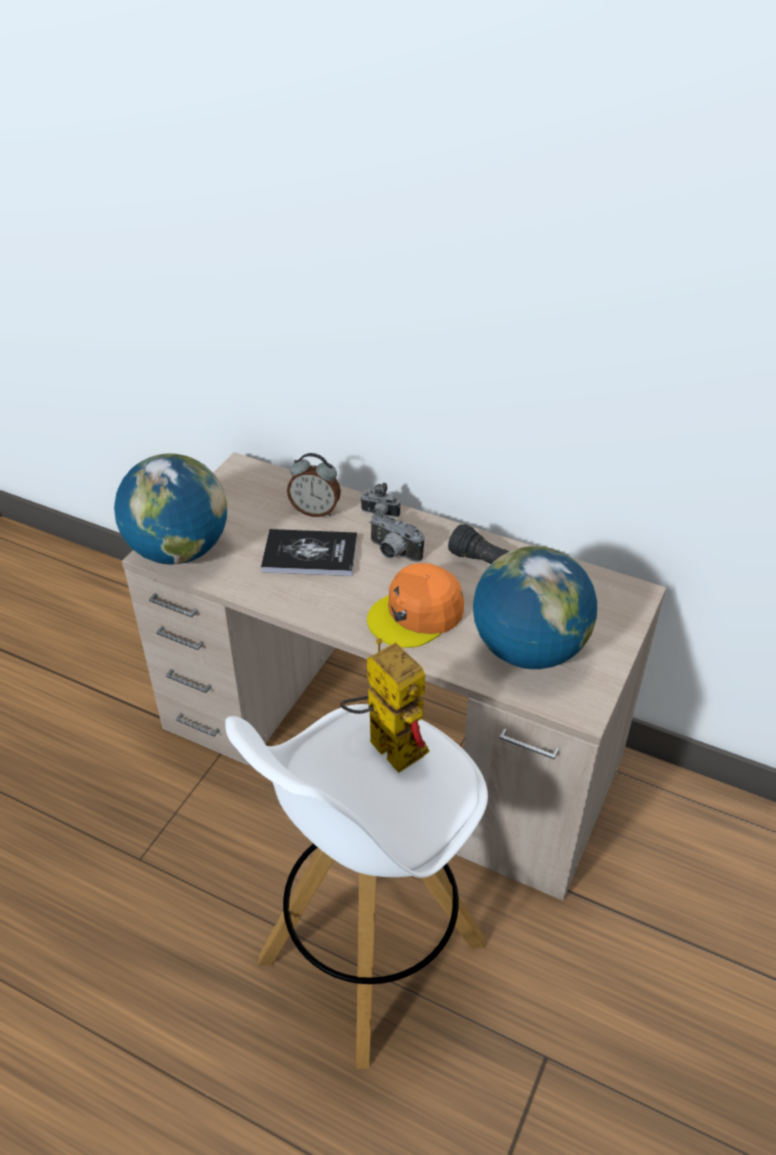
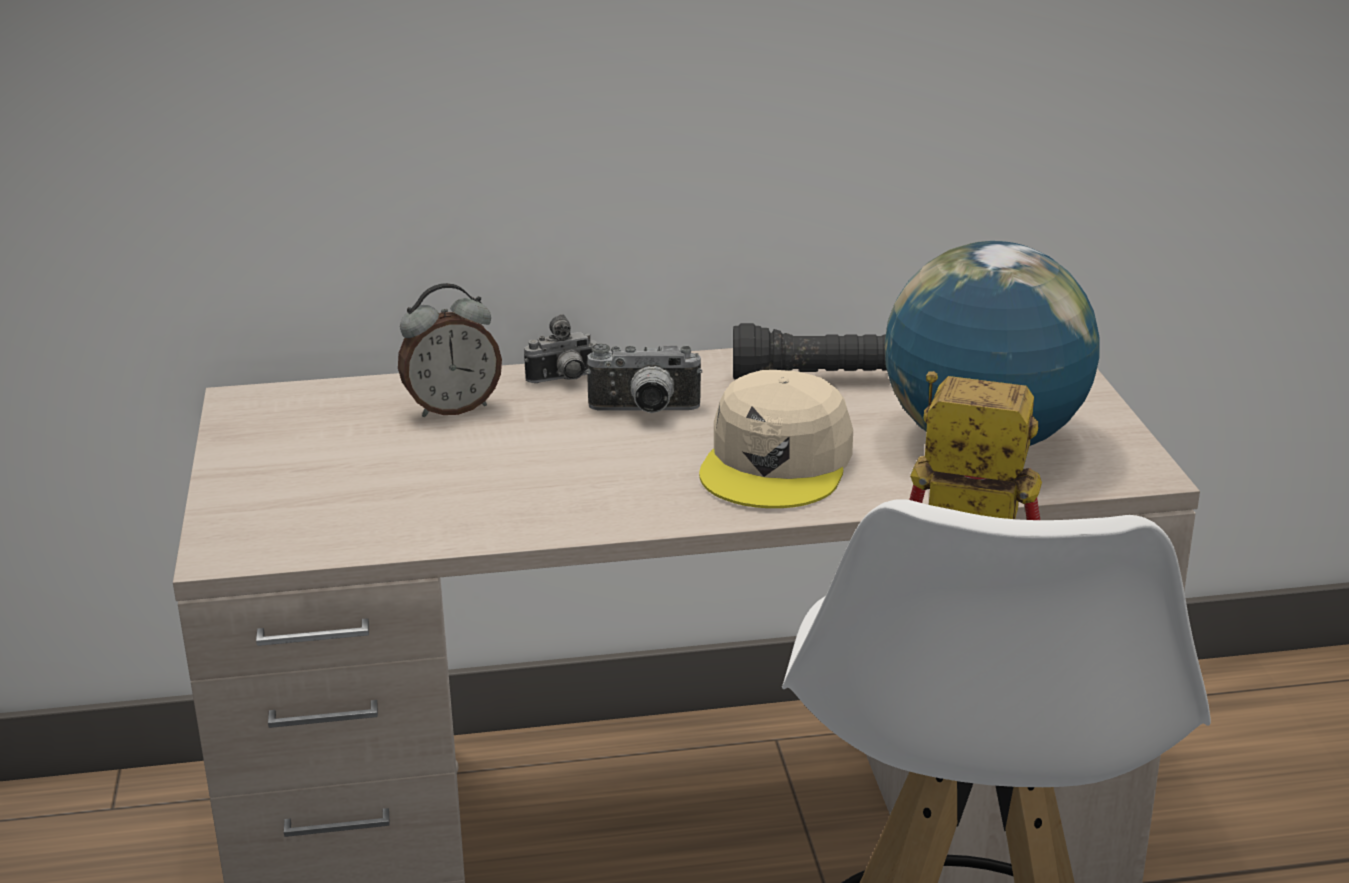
camera: 35 degrees left, 15 degrees down
globe [114,453,227,565] -> none
book [261,529,357,576] -> none
orange cap [367,563,464,648] -> beige cap [699,370,853,508]

